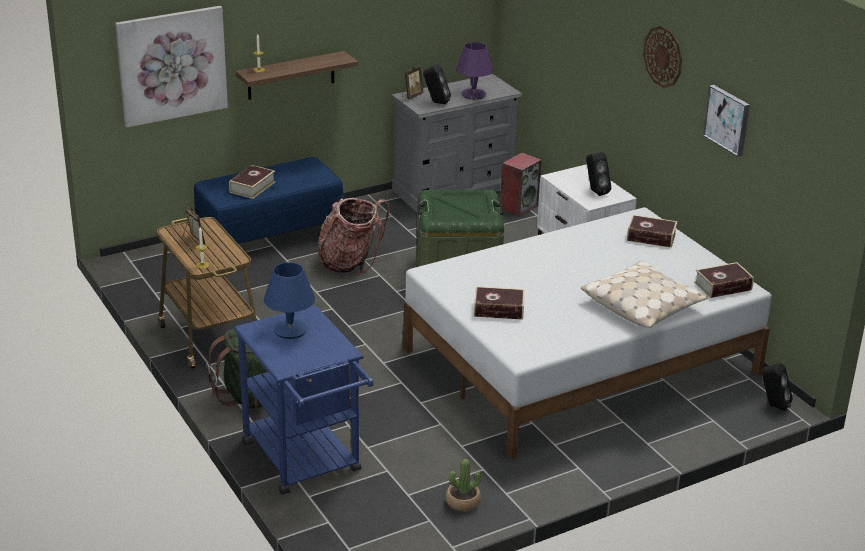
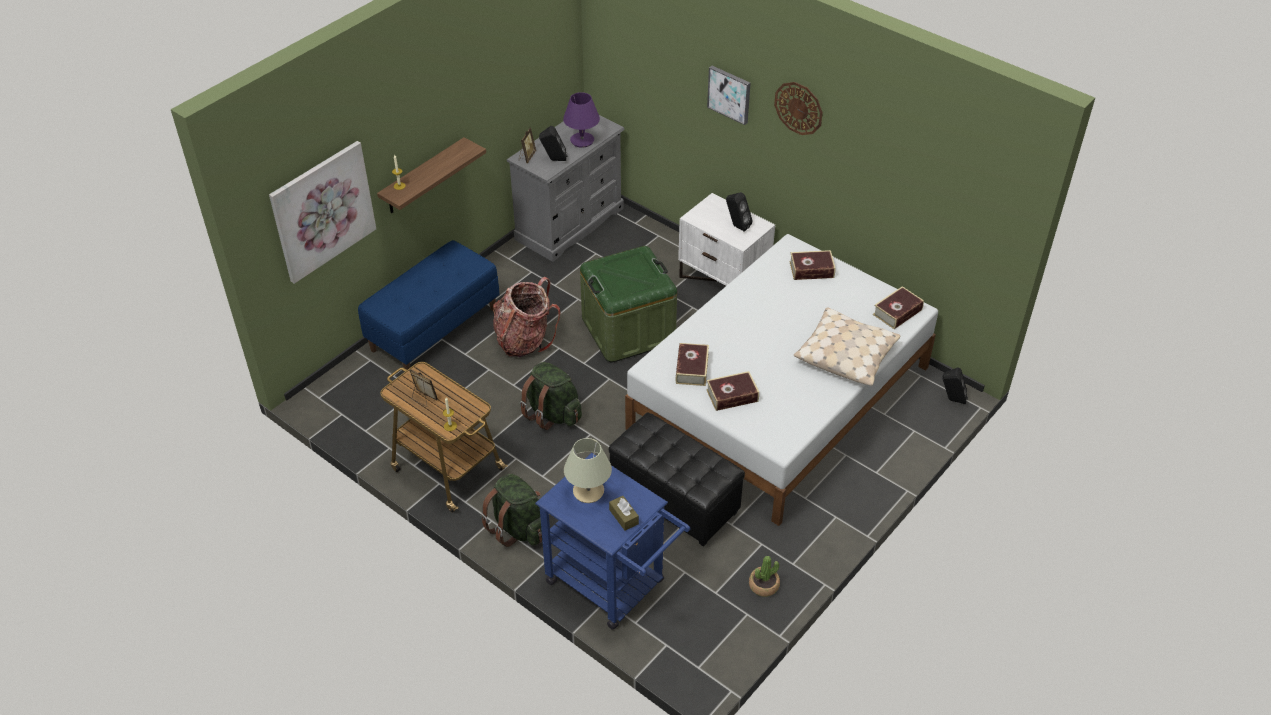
camera: 20 degrees left, 15 degrees up
book [229,165,275,199] -> book moved to [675,343,709,386]
blue table lamp [264,262,315,339] -> beige table lamp [564,438,612,503]
speaker [500,153,542,217] -> none
picture [703,85,750,157] -> picture moved to [707,66,751,125]
none -> green backpack [520,362,582,430]
none -> black ottoman [609,412,745,547]
none -> brown tissue box [609,496,639,530]

